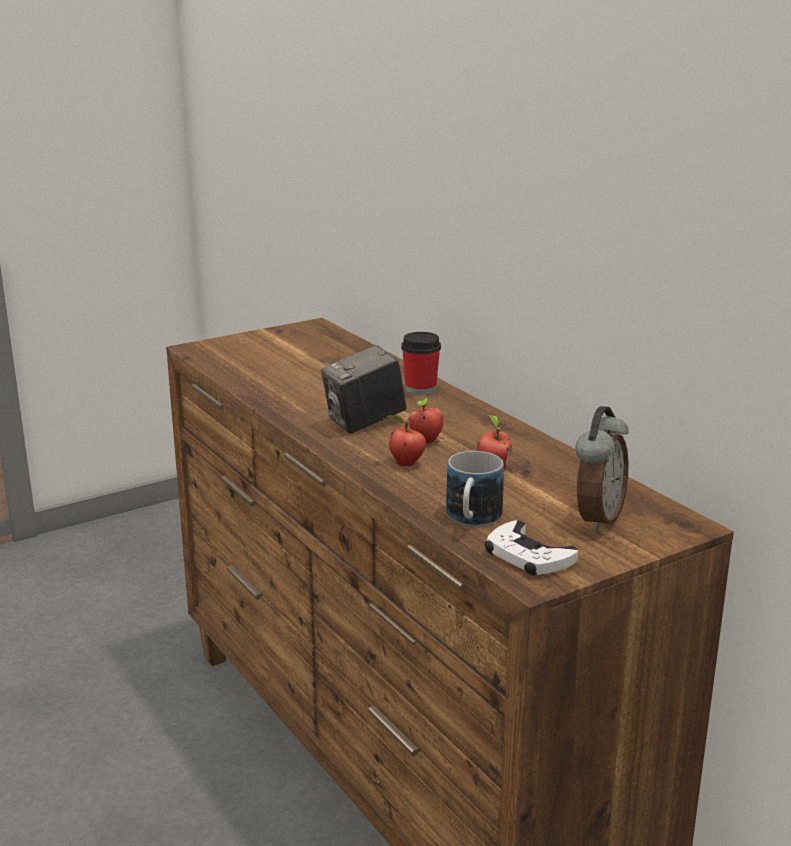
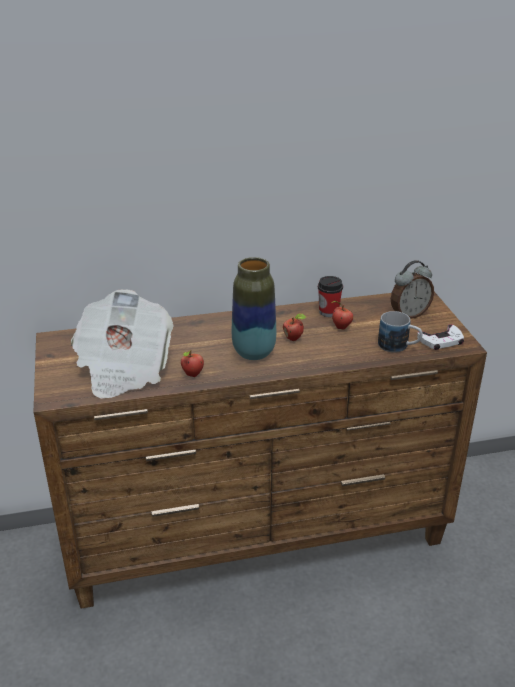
camera: 70 degrees left, 10 degrees up
camera [321,345,407,434] -> vase [232,257,276,360]
apple [386,415,426,466] -> apple moved to [181,350,204,377]
cup [401,332,441,395] -> cup moved to [318,276,343,317]
alarm clock [575,406,629,532] -> alarm clock turned 105 degrees clockwise [391,260,434,319]
none -> newspaper [71,289,174,399]

